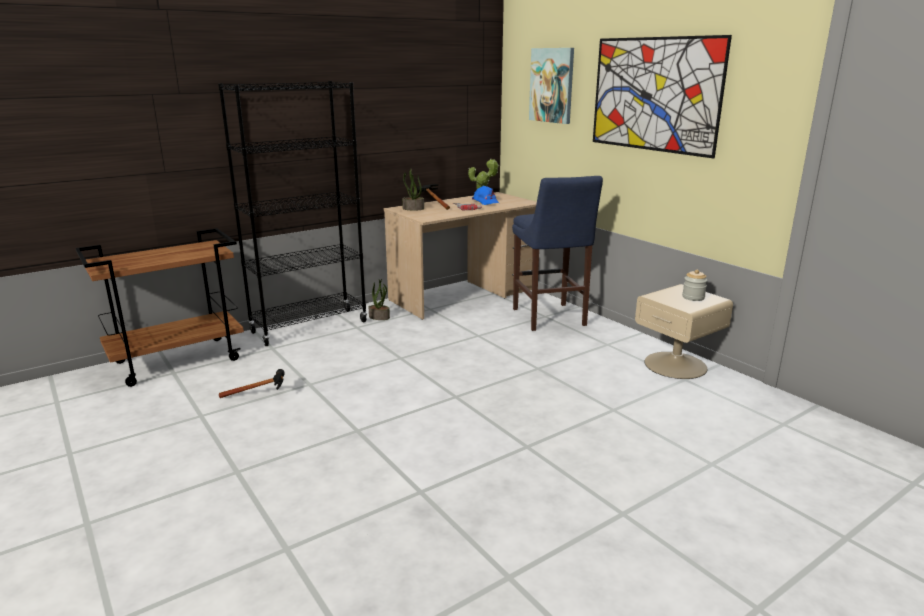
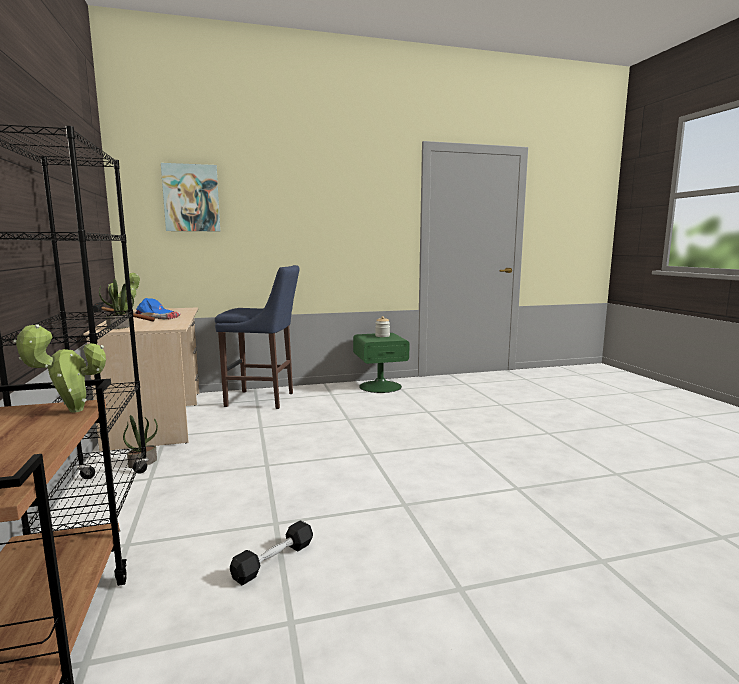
camera: 70 degrees left, 10 degrees down
hammer [219,369,285,398] -> black dumbbell [230,520,313,586]
picture [593,35,732,159] -> none
beige nightstand [635,284,733,379] -> green nightstand [353,333,410,393]
none -> potted plant [13,324,106,413]

